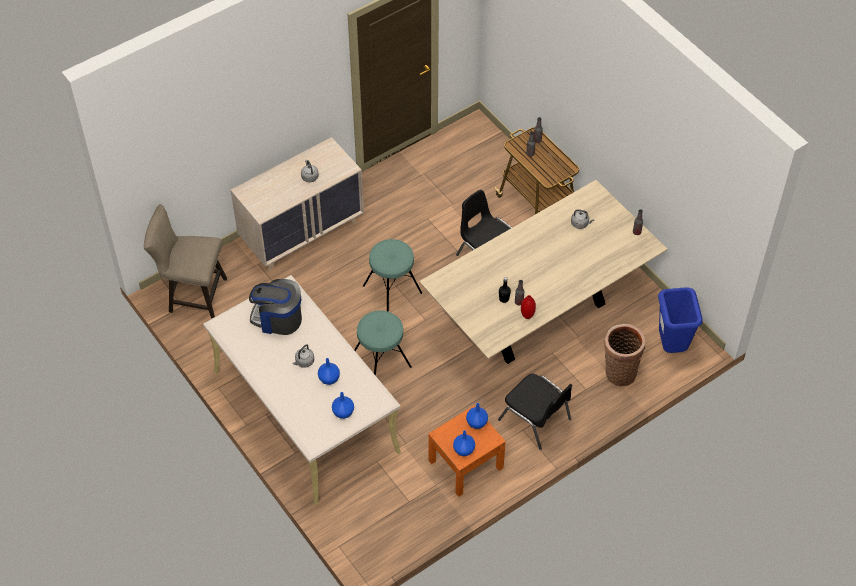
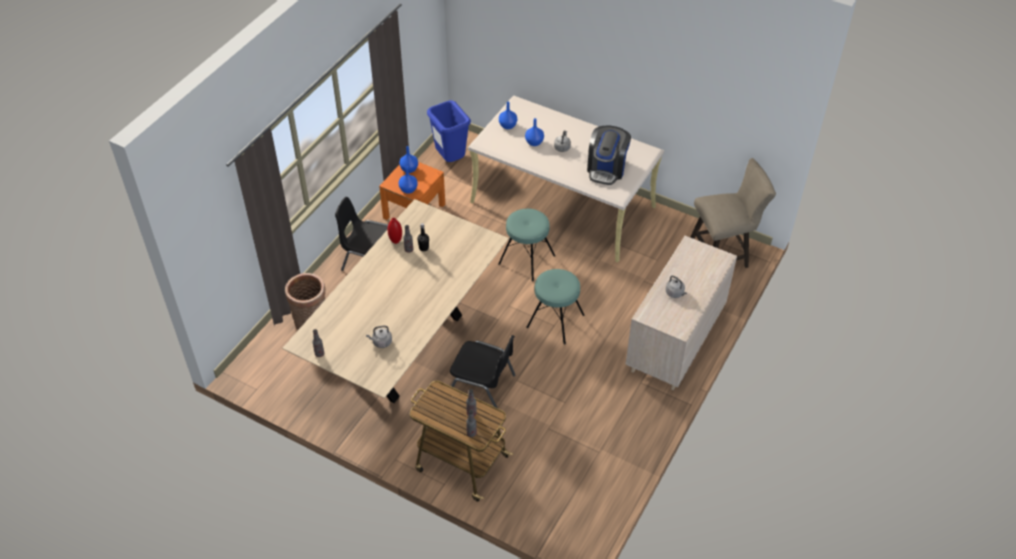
camera: 155 degrees right, 5 degrees down
coffee machine [249,279,302,335] -> coffee machine turned 120 degrees clockwise [587,126,631,185]
blue trash can [658,287,703,353] -> blue trash can moved to [427,100,471,162]

